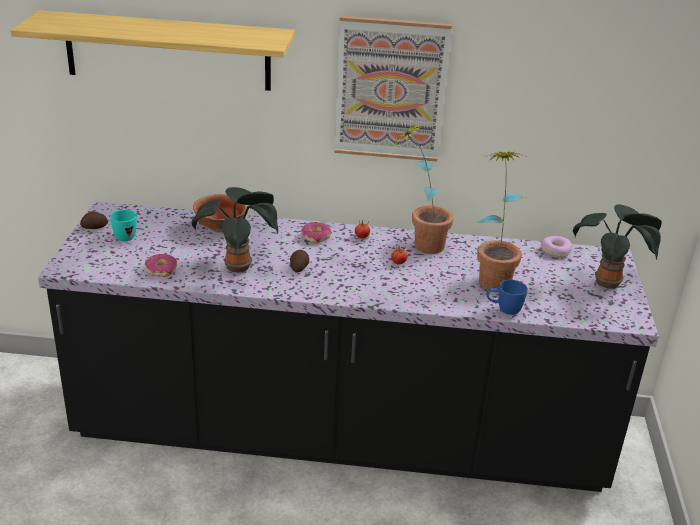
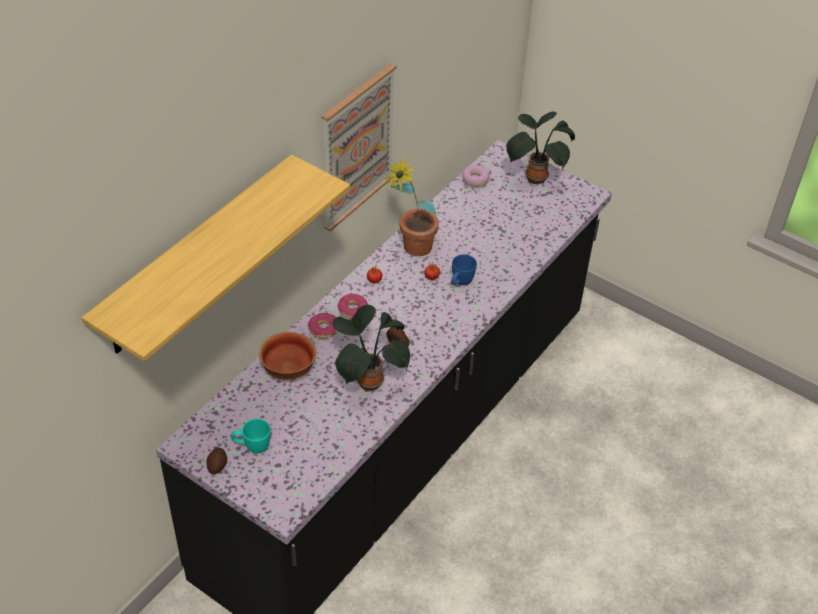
camera: 60 degrees left, 15 degrees up
donut [145,254,177,277] -> donut moved to [308,313,338,339]
potted plant [475,151,528,292] -> none
blue mug [487,280,528,315] -> blue mug moved to [451,254,477,285]

